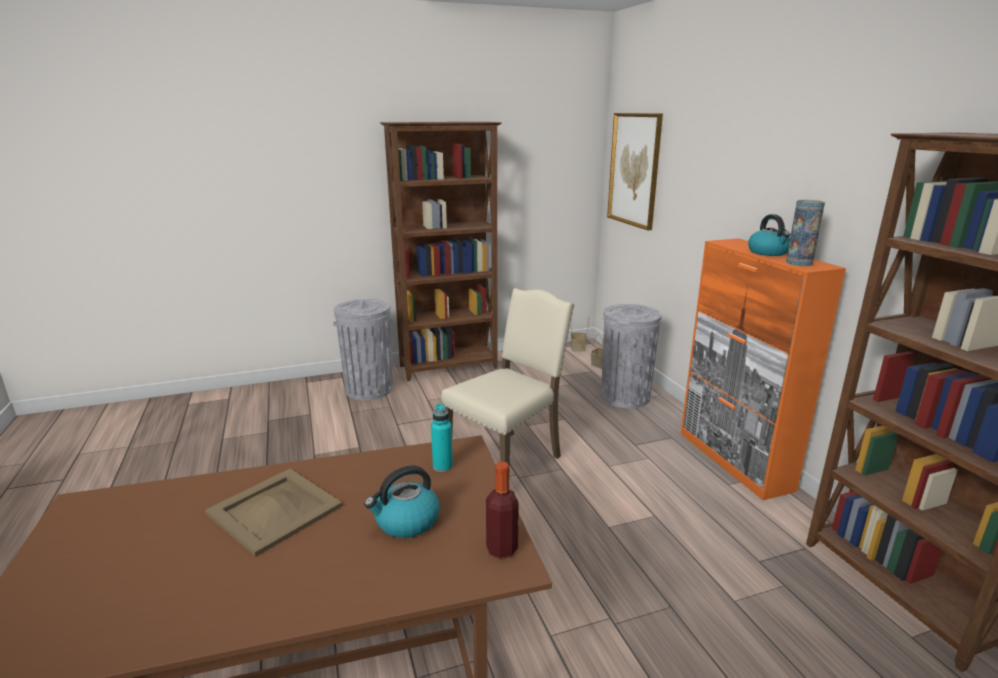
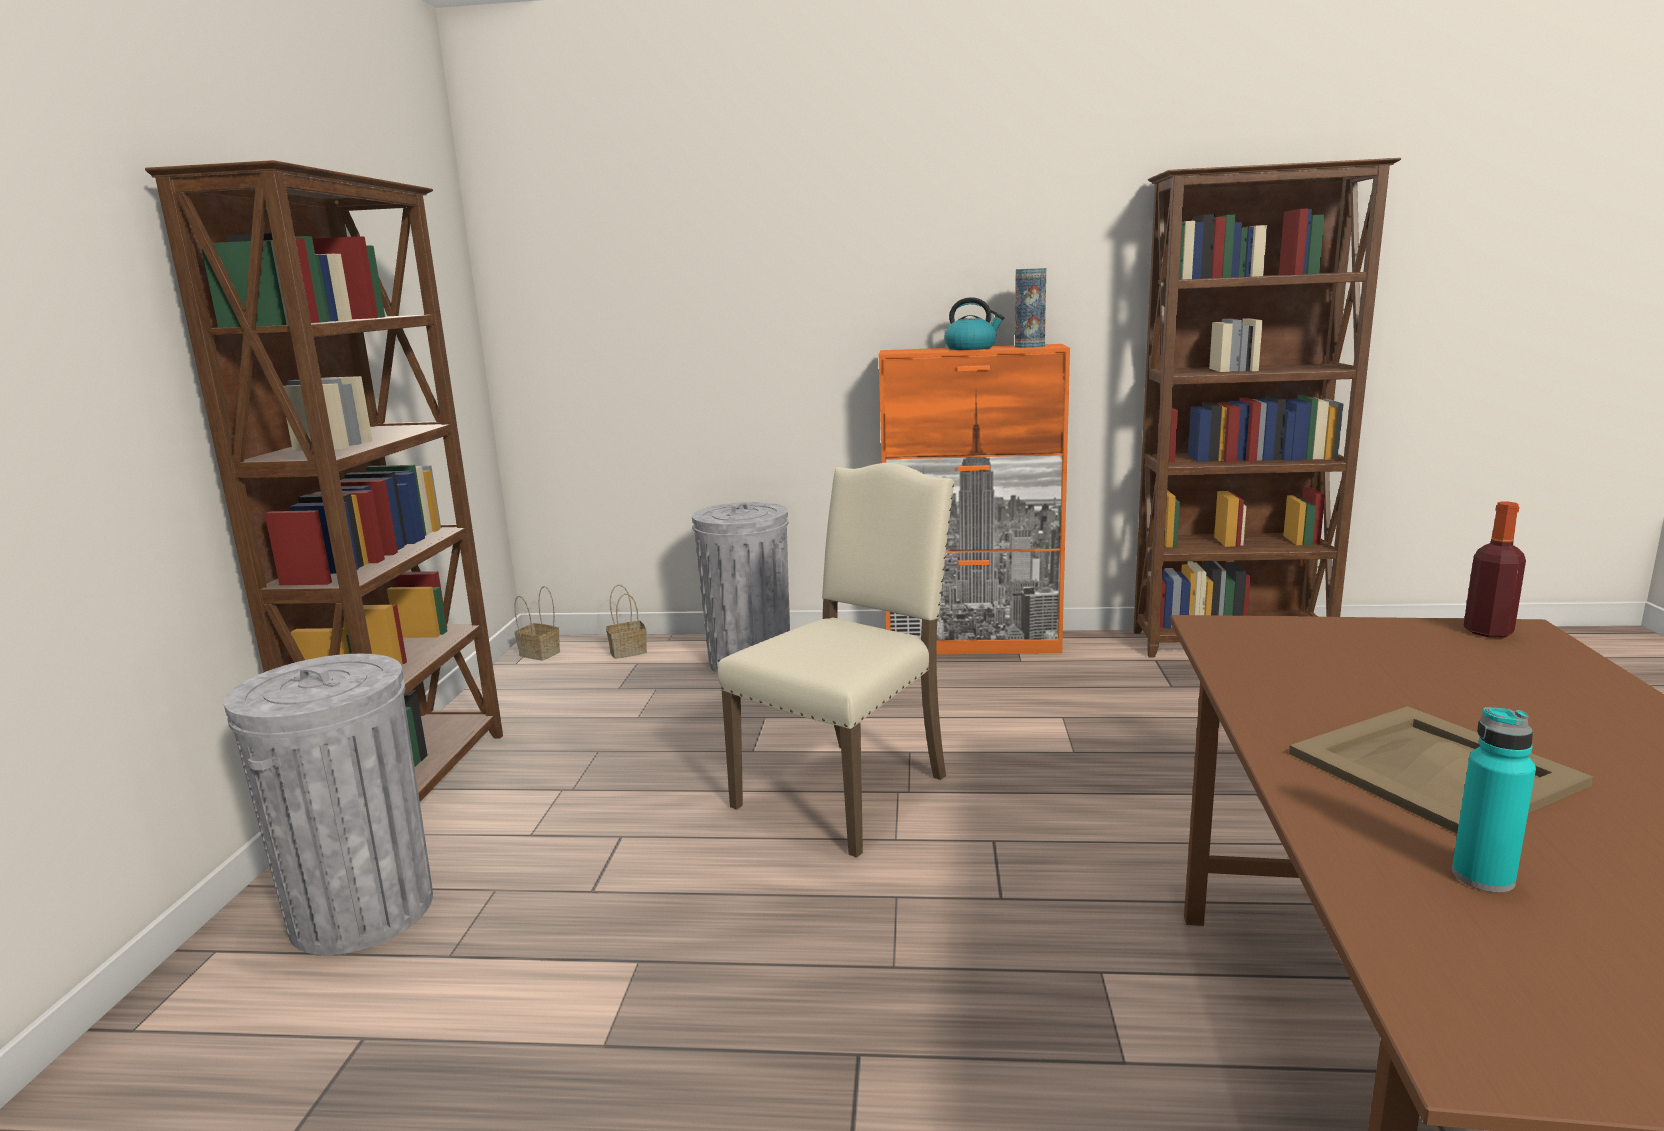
camera: 65 degrees left, 5 degrees down
kettle [364,465,440,538] -> none
turquoise bottle [431,404,453,472] -> turquoise bottle moved to [1452,707,1536,892]
beige chair [441,288,574,467] -> beige chair turned 60 degrees clockwise [717,463,955,858]
picture [607,113,663,230] -> none

